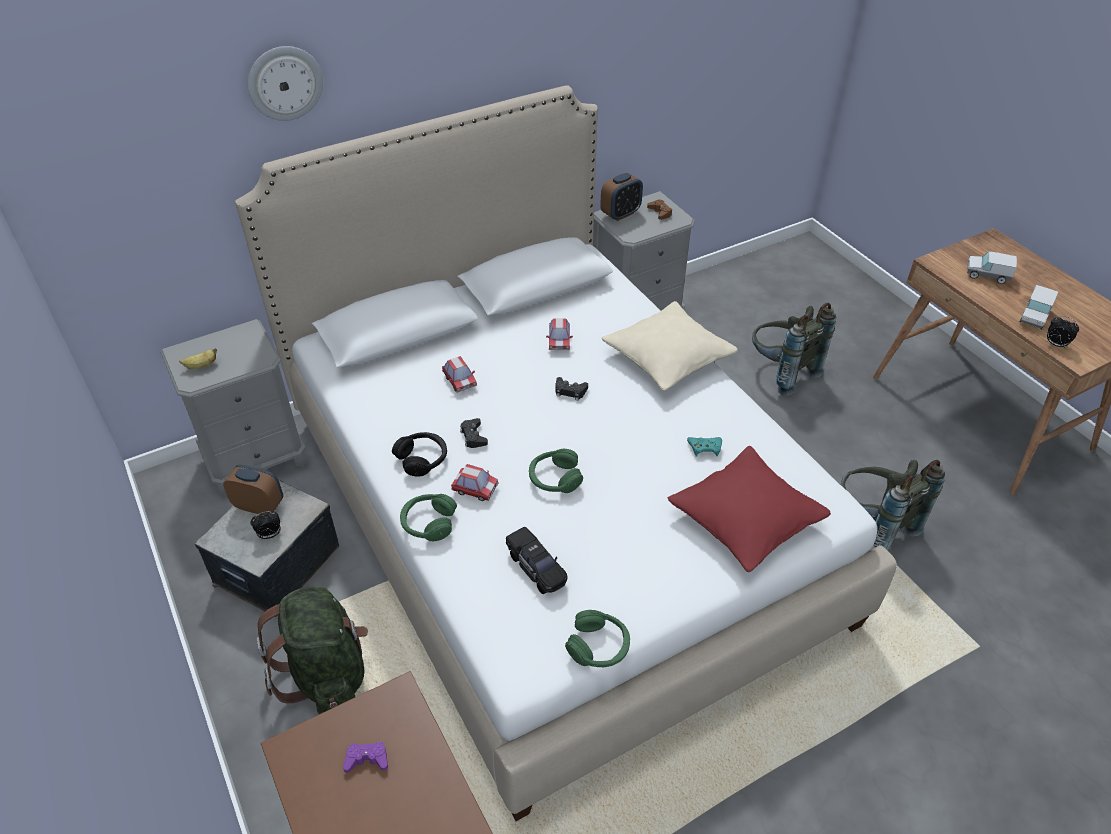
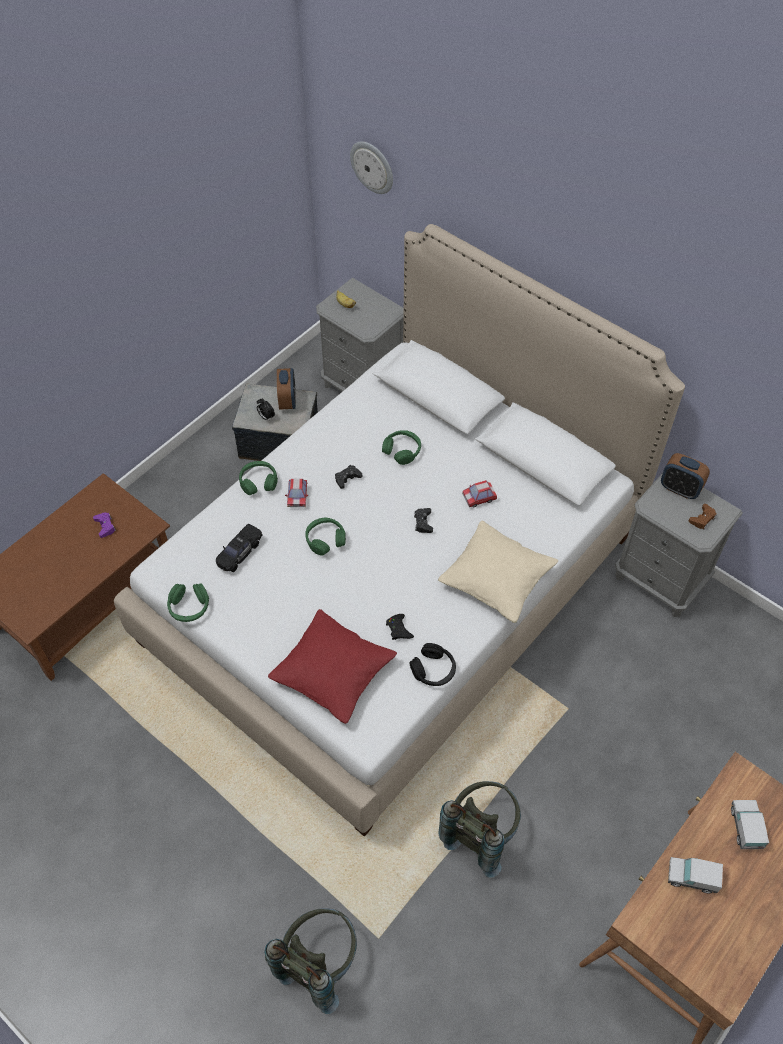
camera: 70 degrees right, 10 degrees up
wall clock [248,46,323,121] -> wall clock moved to [350,141,393,194]
green backpack [257,586,368,714] -> none
black headphones [392,432,447,476] -> black headphones moved to [409,643,456,686]
toy car [442,356,477,393] -> green headphones [382,430,421,465]
turquoise game controller [687,437,722,456] -> black game controller [386,614,414,640]
grey backpack [752,303,836,396] -> grey backpack moved to [264,908,357,1014]
alarm clock [1047,316,1079,348] -> none

